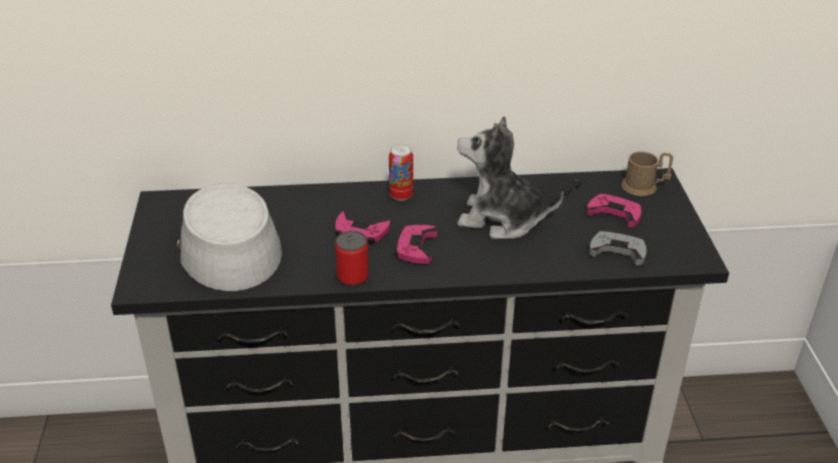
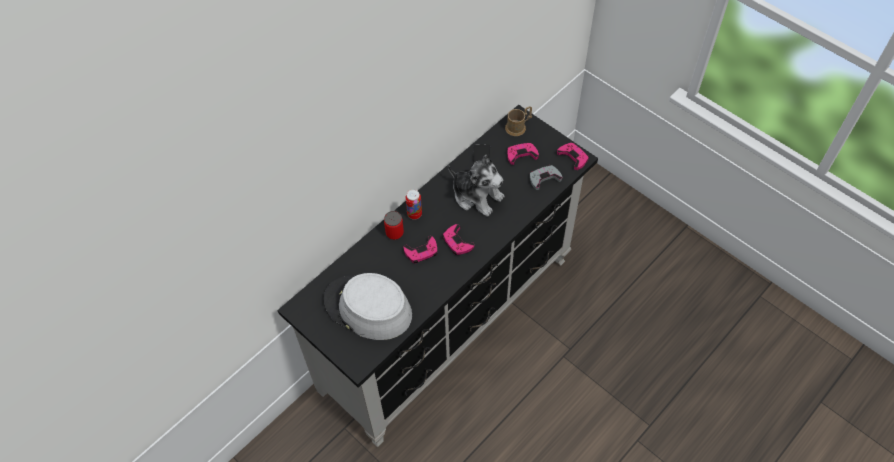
camera: 40 degrees left, 20 degrees up
can [335,231,369,287] -> can moved to [384,211,404,240]
plush toy [457,116,564,239] -> plush toy turned 120 degrees counterclockwise [448,155,505,217]
none -> pink game controller [557,143,589,170]

